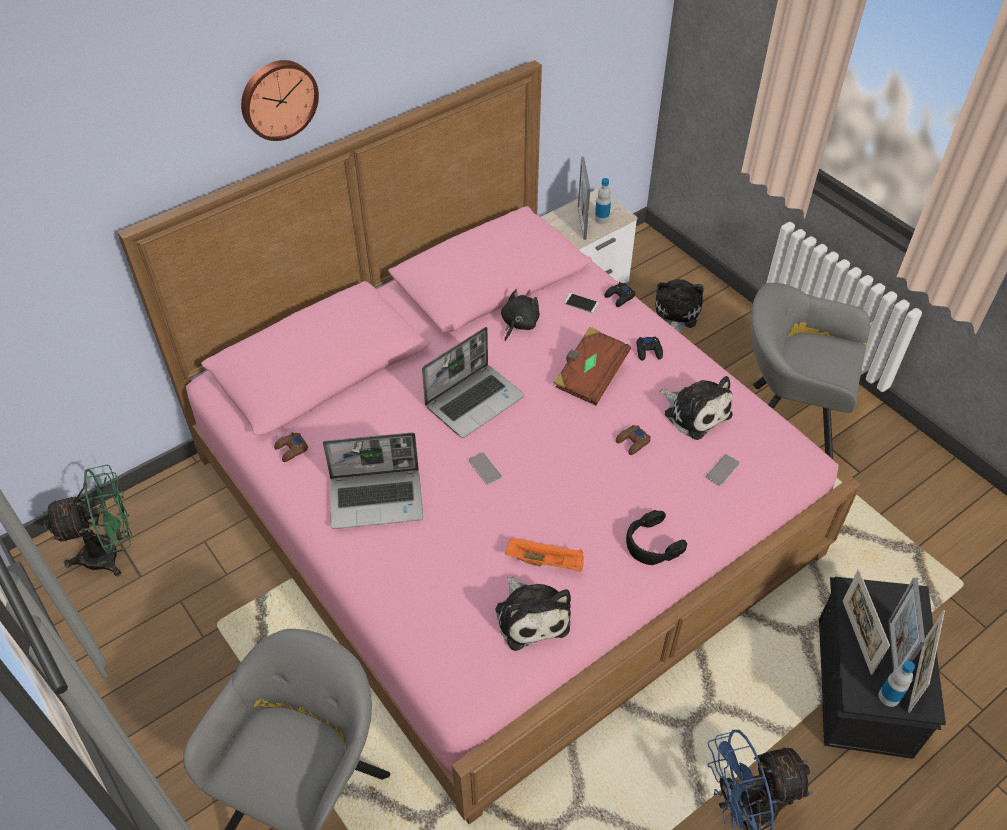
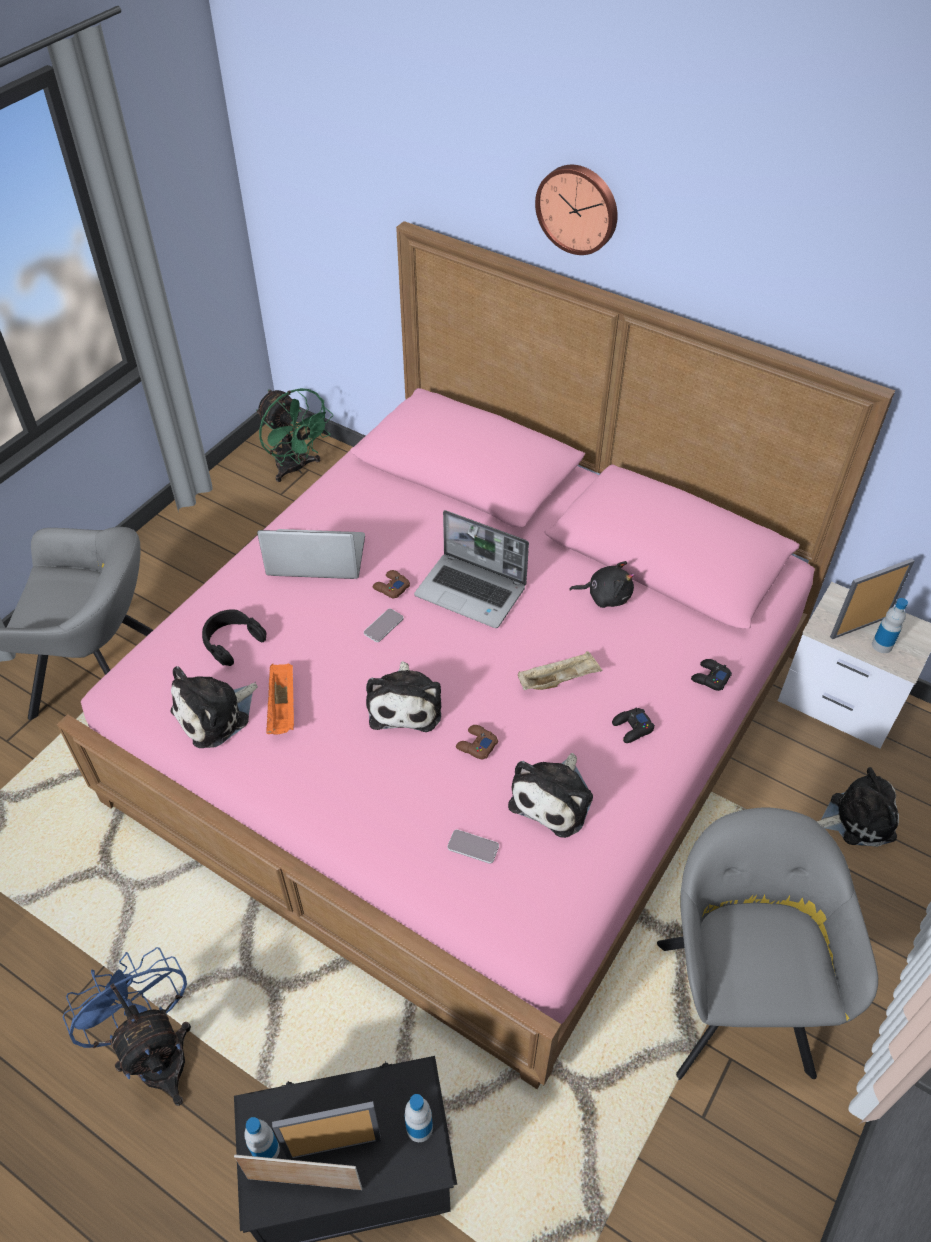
camera: 70 degrees right, 0 degrees up
brown game controller [274,432,308,462] -> brown game controller moved to [372,570,410,598]
laptop [323,433,423,529] -> laptop turned 120 degrees clockwise [257,529,365,579]
brown book [554,327,631,405] -> beige tray [518,651,602,690]
phone [564,293,599,313] -> none
black headphones [626,510,687,565] -> black headphones moved to [202,609,266,666]
picture frame [842,569,890,675] -> none
none -> plush toy [366,661,441,732]
none -> bottle [404,1094,433,1142]

